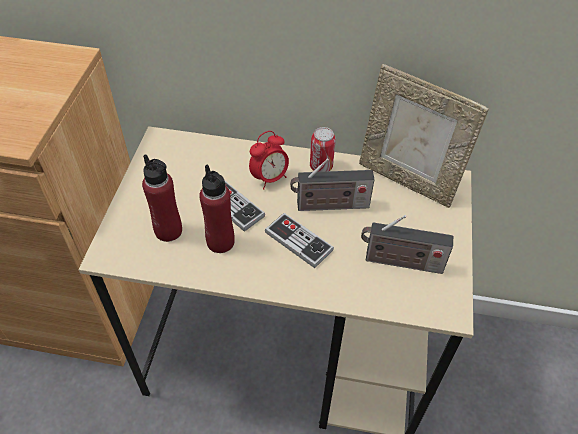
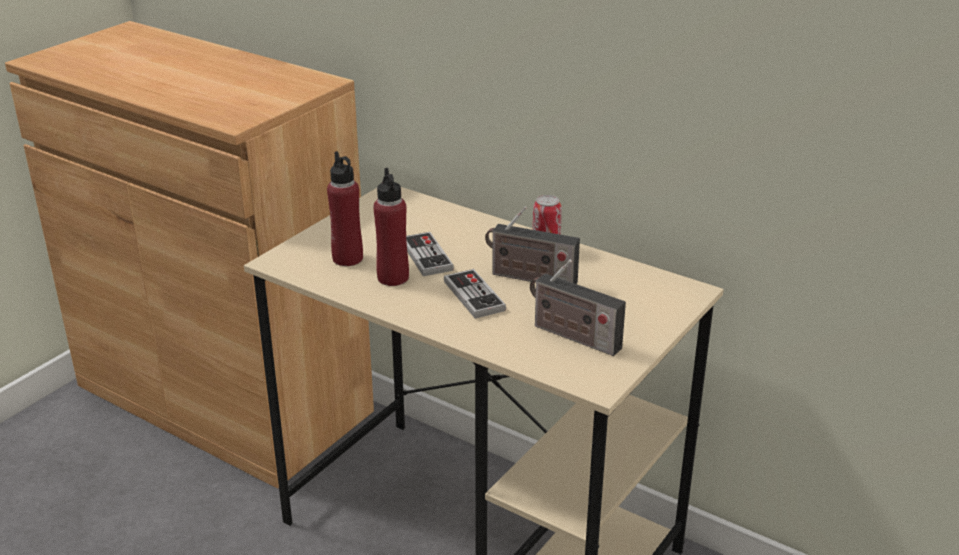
camera: 25 degrees right, 20 degrees down
alarm clock [249,131,289,190] -> none
picture frame [359,64,489,208] -> none

